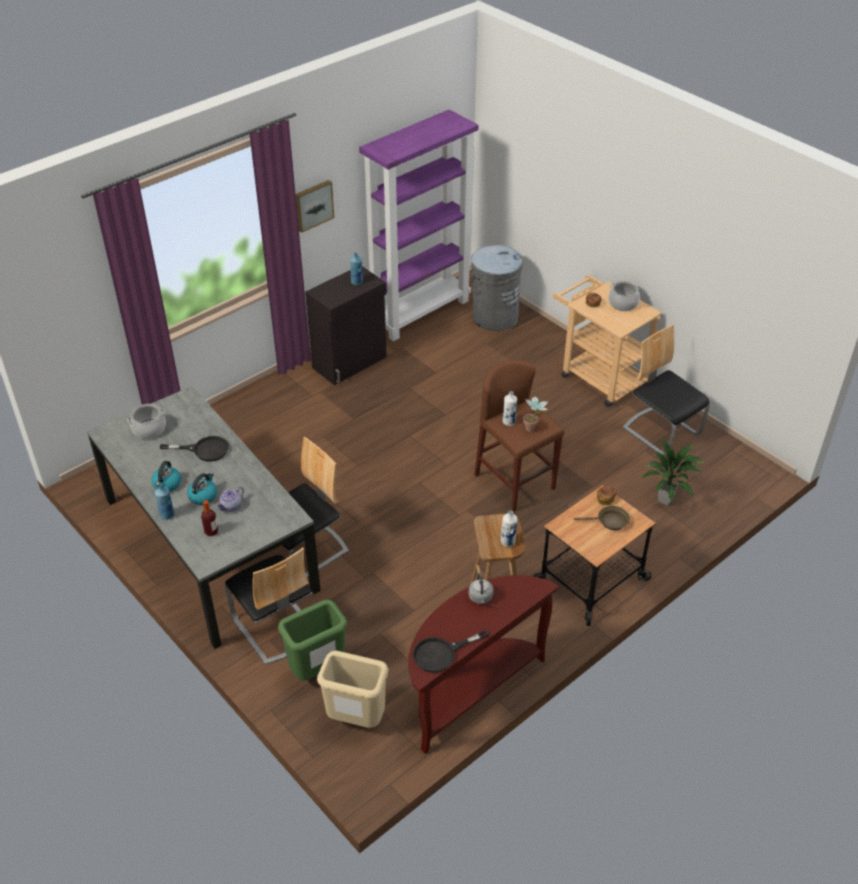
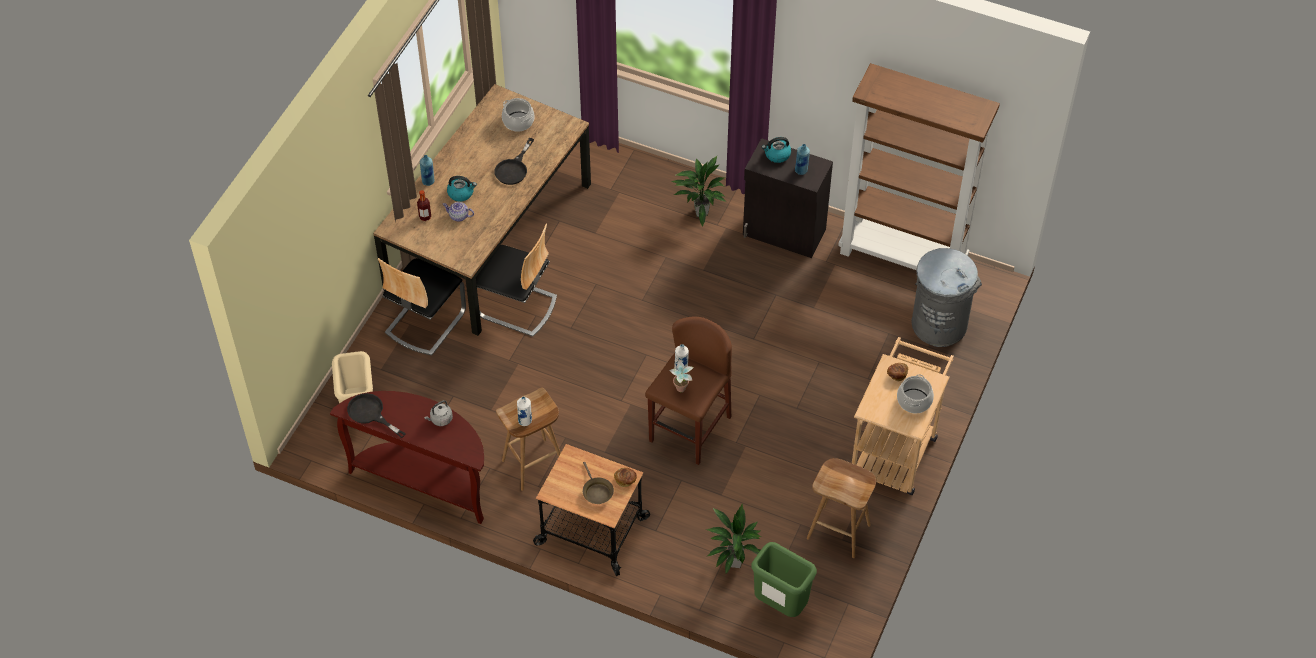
camera: 65 degrees right, 10 degrees up
grey dining table [87,386,321,649] -> brown dining table [373,84,591,336]
kettle [151,461,181,492] -> kettle moved to [762,137,791,163]
black frying pan [160,436,229,462] -> black frying pan turned 45 degrees clockwise [494,138,534,185]
green trash can [278,600,347,680] -> green trash can moved to [751,542,817,617]
picture [296,180,334,233] -> none
purple bookcase [359,109,479,341] -> brown bookcase [838,63,1000,270]
chair [623,324,710,456] -> brown stool [807,458,876,558]
none -> potted plant [672,156,726,227]

